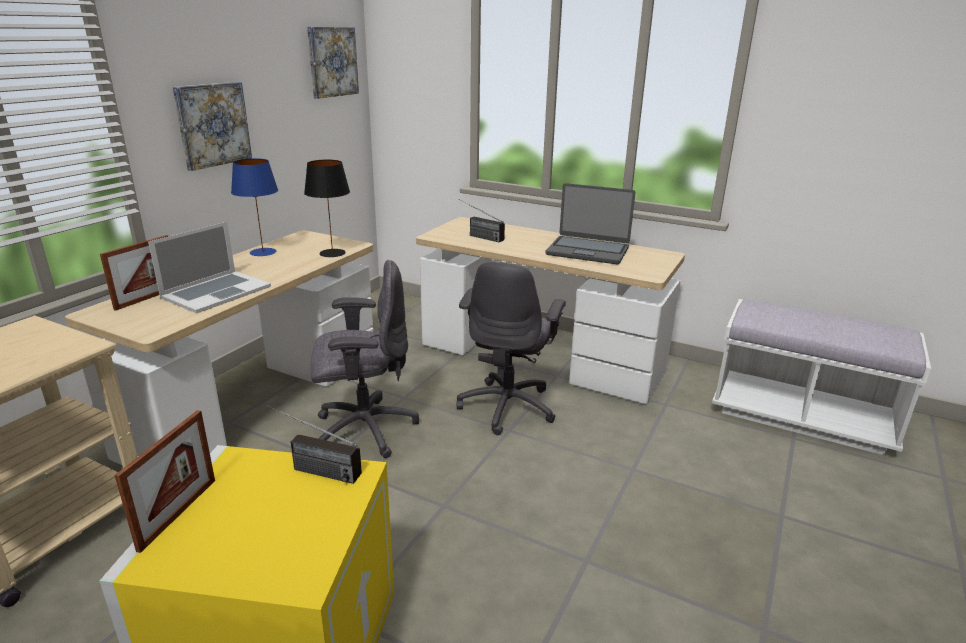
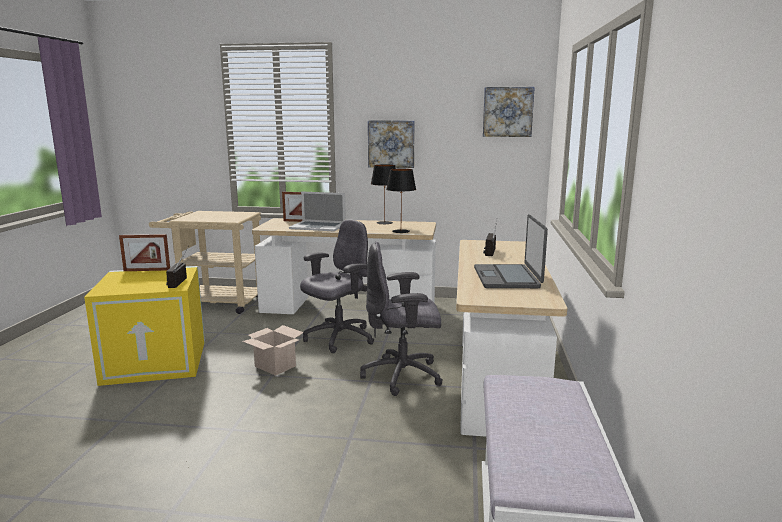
camera: 70 degrees right, 10 degrees down
blue table lamp [231,158,278,256] -> black table lamp [371,164,396,224]
grey office chair [310,260,419,458] -> grey office chair turned 105 degrees counterclockwise [300,220,374,353]
none -> cardboard box [242,325,304,376]

